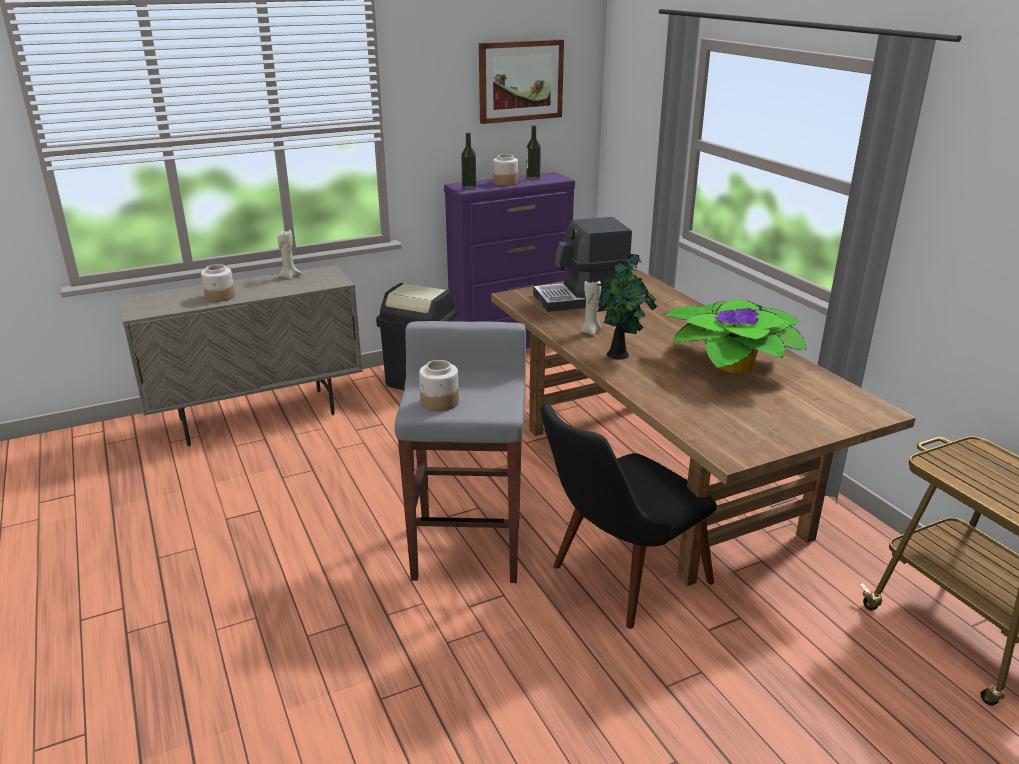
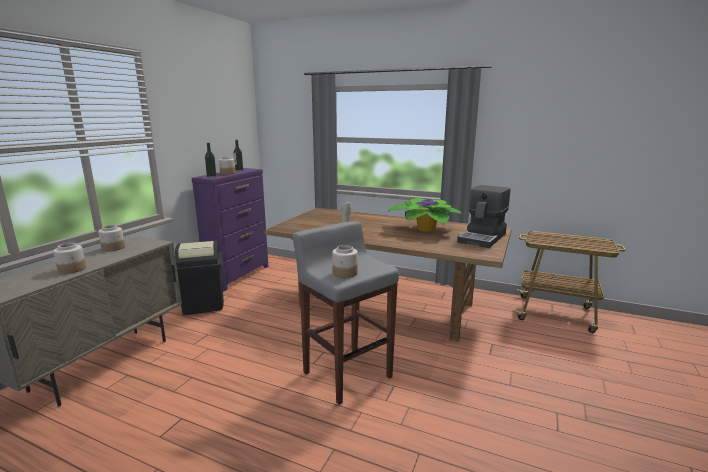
camera: 40 degrees left, 10 degrees down
beige candle [277,230,302,279] -> jar [98,225,125,251]
picture [479,39,564,124] -> none
coffee machine [533,217,632,312] -> coffee machine moved to [457,185,511,248]
black chair [541,402,717,629] -> none
potted plant [596,254,657,360] -> none

